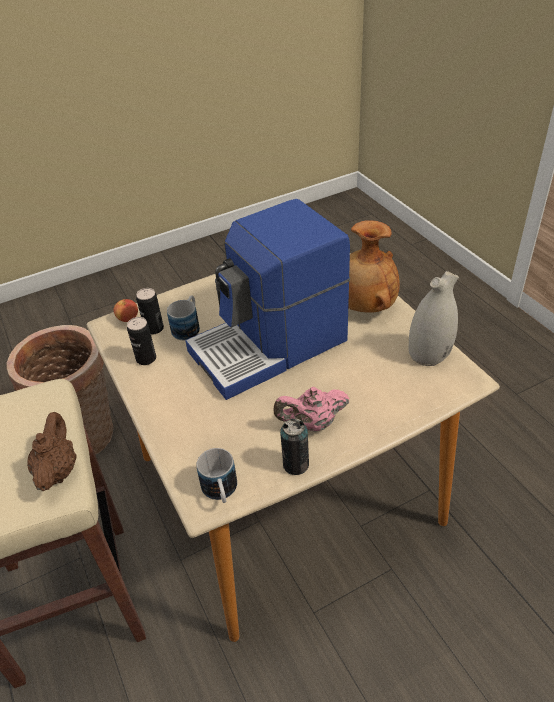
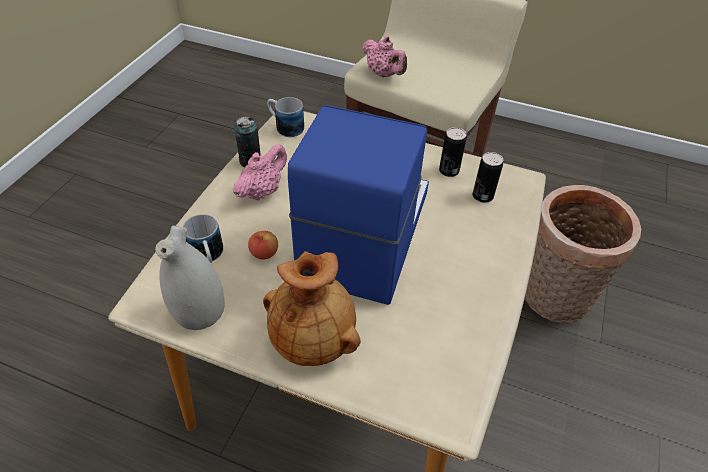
camera: 135 degrees right, 5 degrees up
brown teapot [27,412,77,491] -> pink teapot [362,35,407,77]
apple [114,299,138,322] -> apple moved to [248,231,278,259]
mug [167,295,200,340] -> mug moved to [182,214,223,263]

